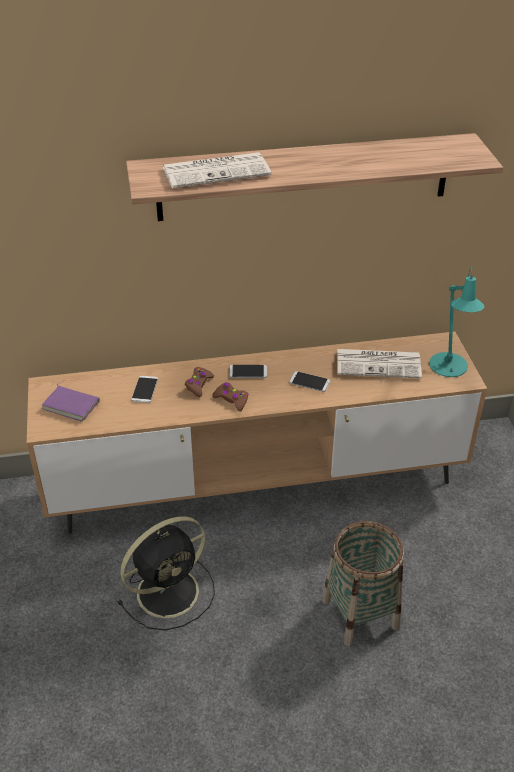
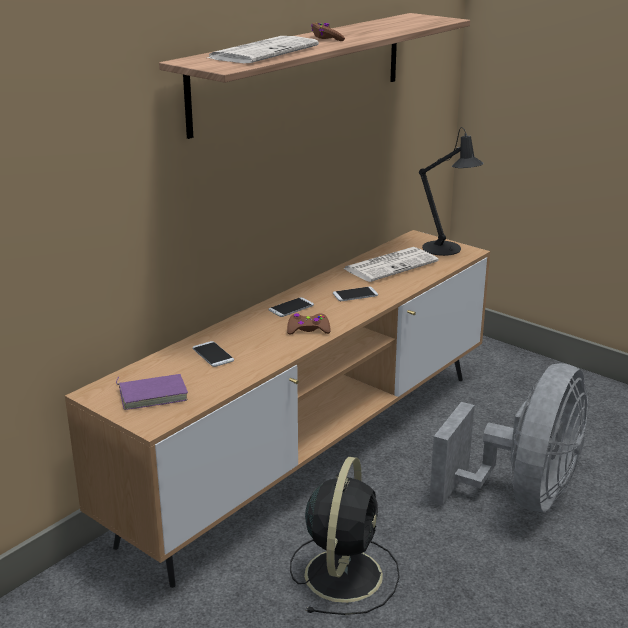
camera: 40 degrees left, 15 degrees down
brown game controller [185,367,214,397] -> brown game controller moved to [311,23,345,41]
basket [322,521,404,646] -> grey fan [429,363,588,512]
turquoise table lamp [429,268,484,377] -> black table lamp [419,127,484,256]

